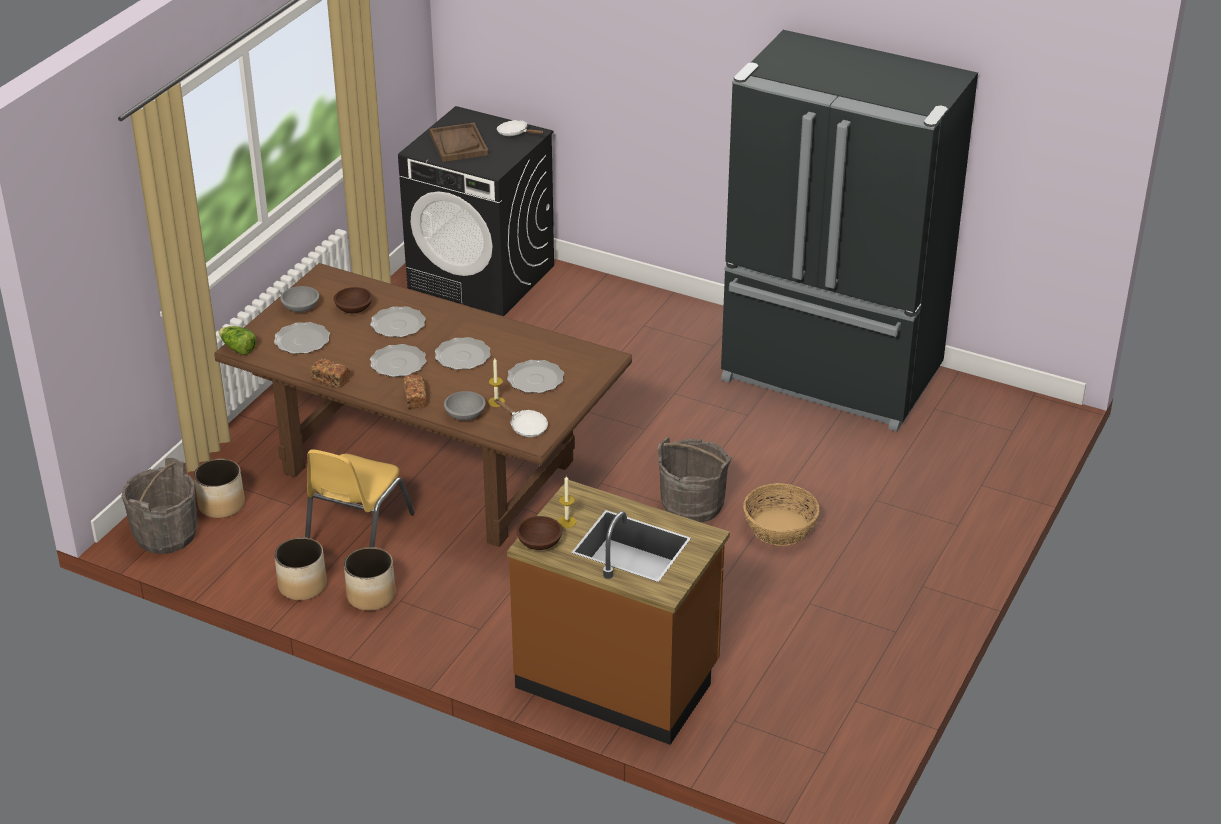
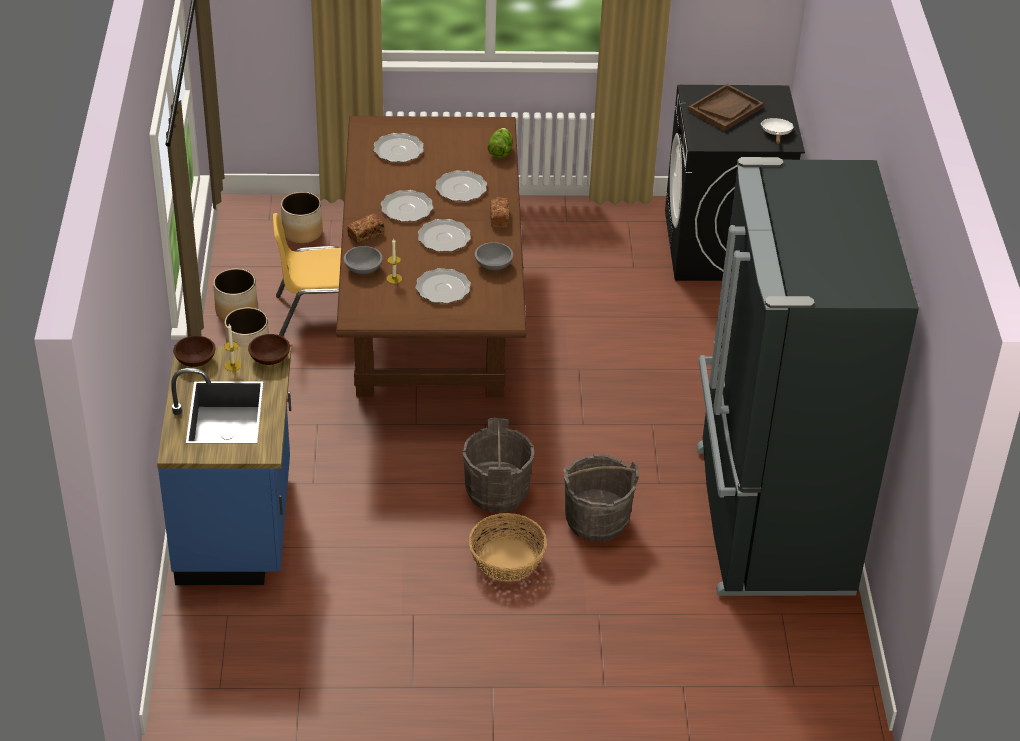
camera: 60 degrees right, 5 degrees up
grey bucket [122,458,198,554] -> grey bucket moved to [563,454,639,542]
lettuce [219,326,257,355] -> lettuce moved to [488,128,513,158]
grey bowl [280,286,319,312] -> grey bowl moved to [475,242,513,270]
bread [310,359,350,388] -> bread moved to [490,197,509,228]
brown bowl [334,287,372,313] -> brown bowl moved to [248,334,290,365]
white frying pan [494,399,548,437] -> none
brown counter [507,480,730,745] -> blue counter [157,347,291,585]

